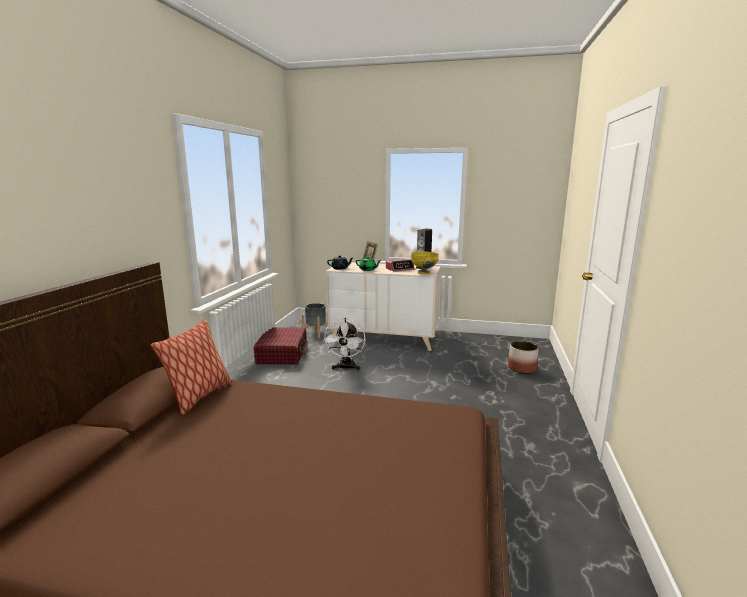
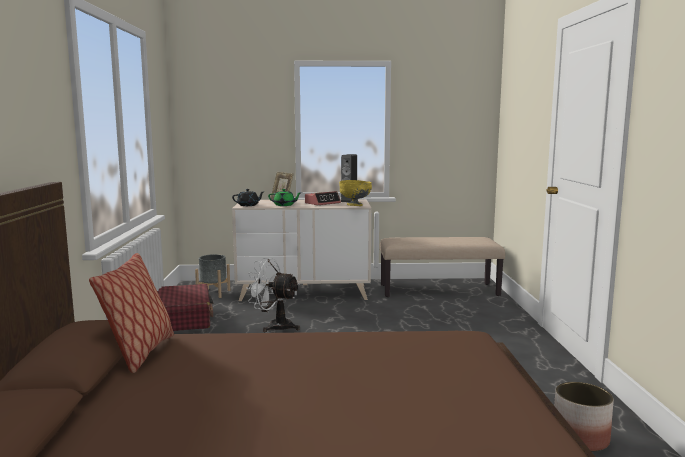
camera: 15 degrees left, 5 degrees down
white fan [323,318,365,370] -> white fan turned 120 degrees clockwise [246,258,300,332]
planter [508,341,539,374] -> planter moved to [554,382,614,452]
none -> beige bench [380,237,505,297]

